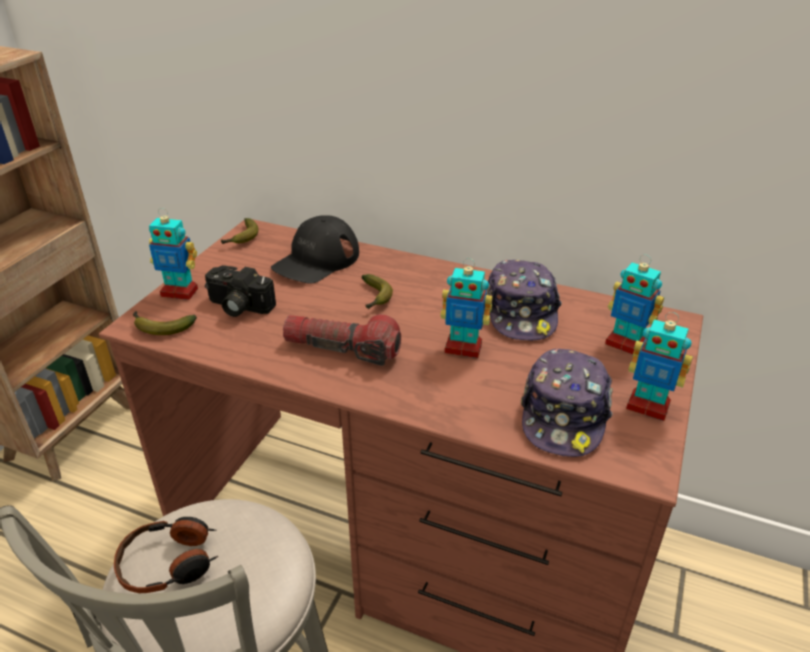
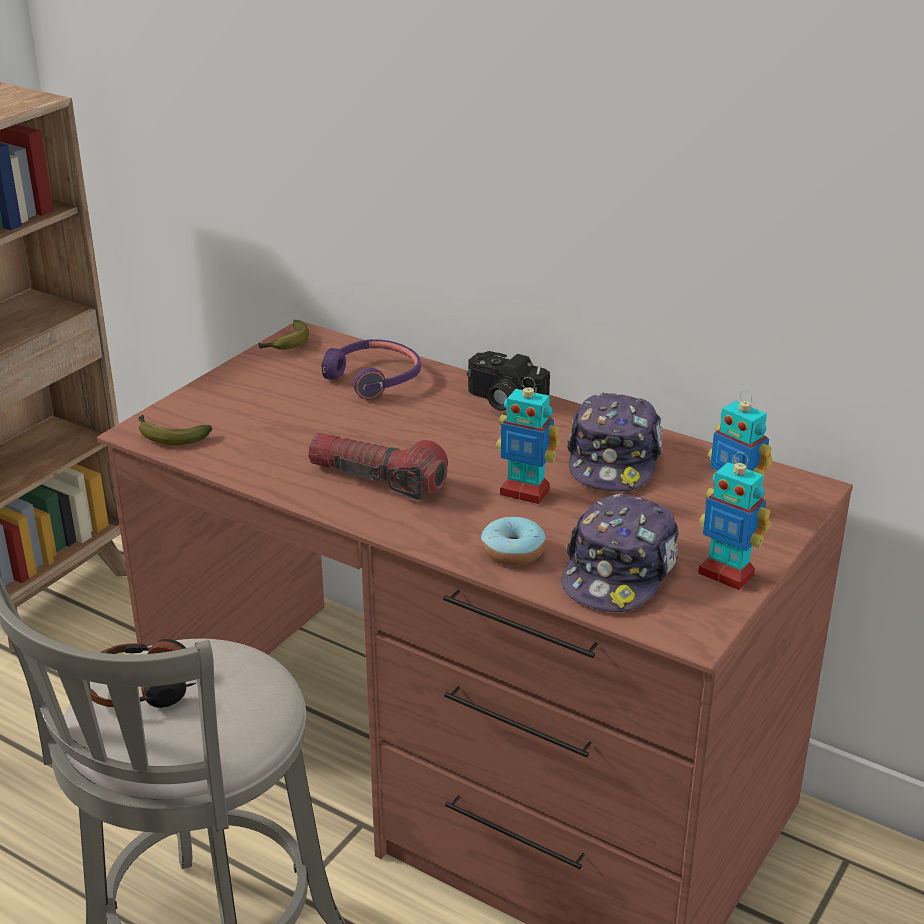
camera: 10 degrees right, 5 degrees down
toy robot [149,208,198,300] -> none
camera [205,265,276,317] -> camera moved to [467,351,550,411]
black cap [271,215,359,284] -> purple headphones [321,339,421,400]
banana [362,274,393,309] -> none
none -> donut [481,517,546,565]

